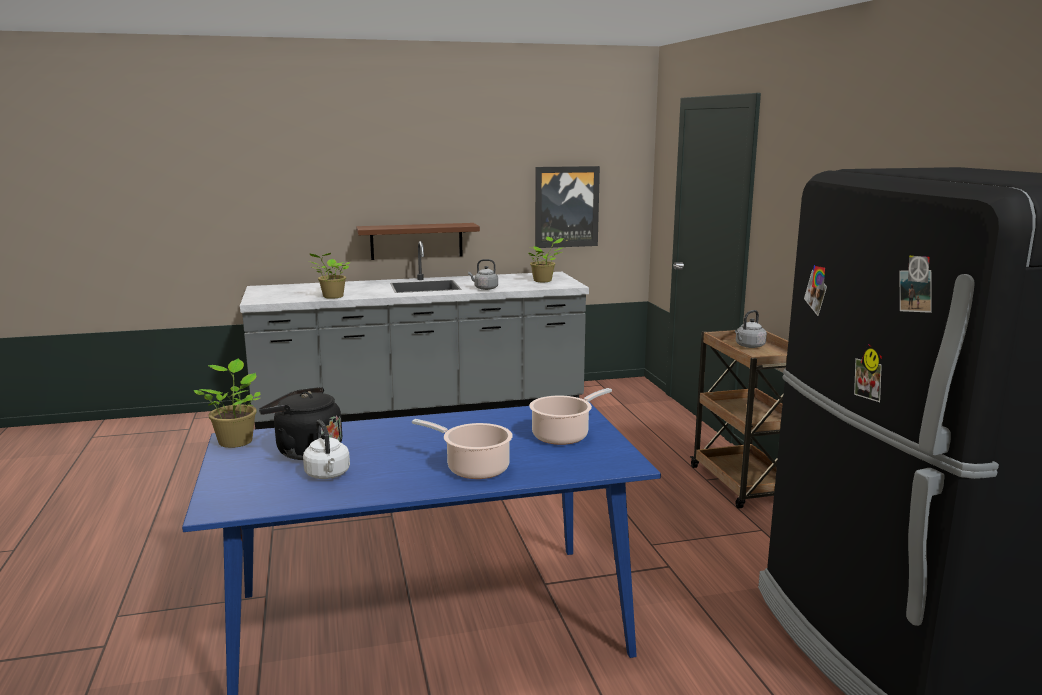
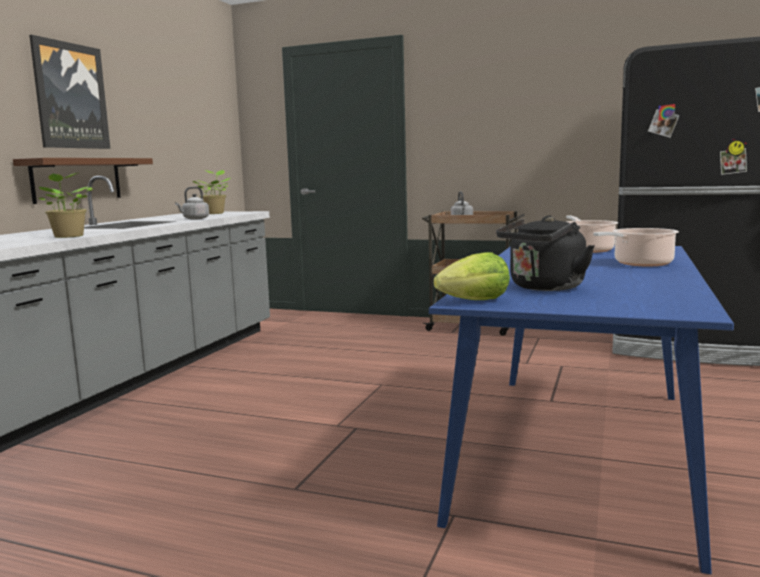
camera: 55 degrees left, 5 degrees down
potted plant [194,359,261,448] -> lettuce [433,252,510,300]
white kettle [303,420,350,479] -> none
picture [535,166,600,248] -> picture moved to [29,35,110,149]

